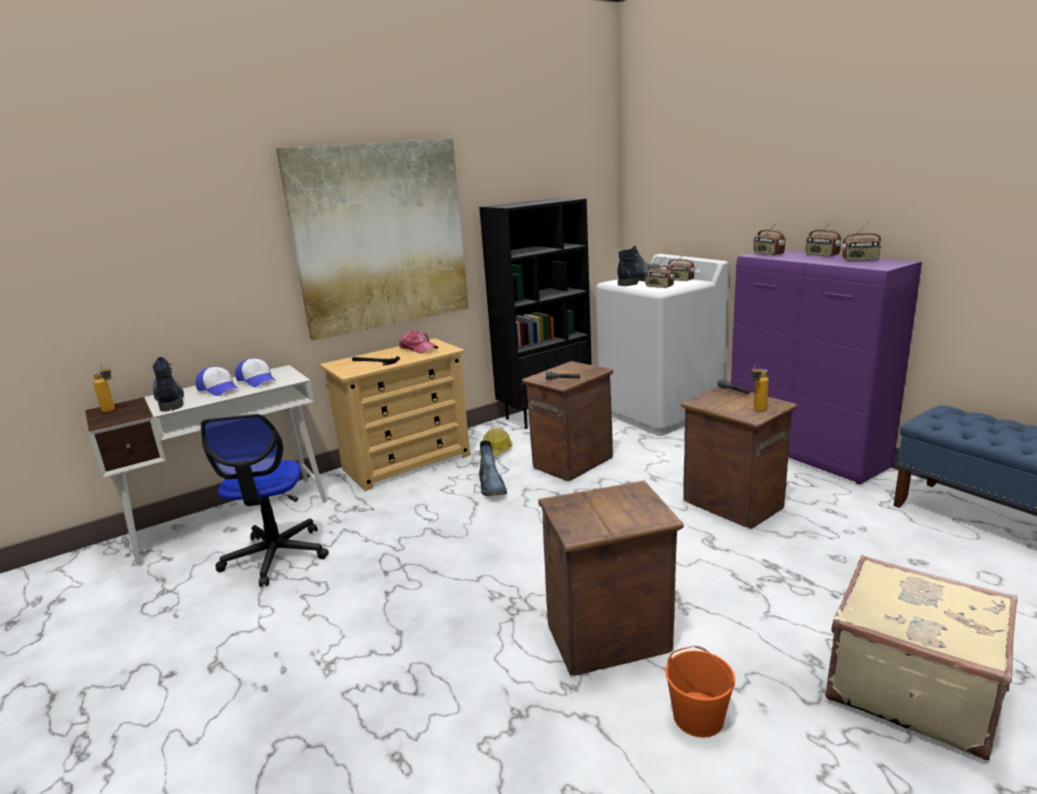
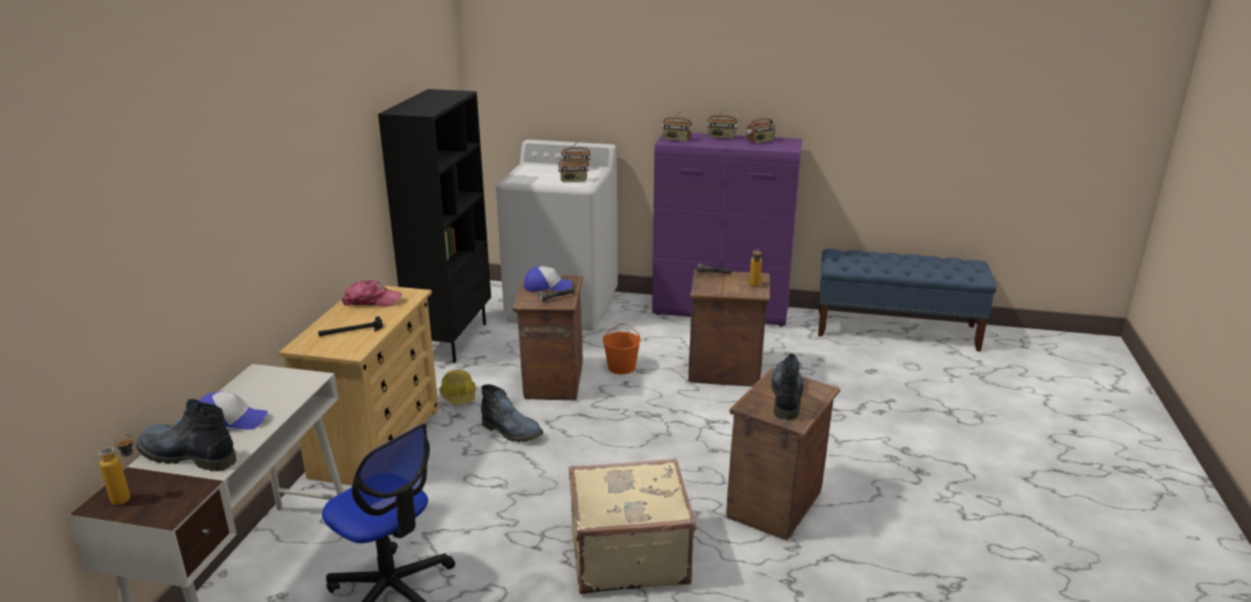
camera: 45 degrees left, 5 degrees up
cap [235,358,276,387] -> cap moved to [524,266,573,292]
picture [276,139,469,340] -> none
boot [618,246,662,286] -> boot moved to [771,354,803,420]
orange bucket [665,646,735,738] -> orange bucket moved to [603,323,641,374]
beige suitcase [826,555,1017,760] -> beige suitcase moved to [569,458,696,595]

